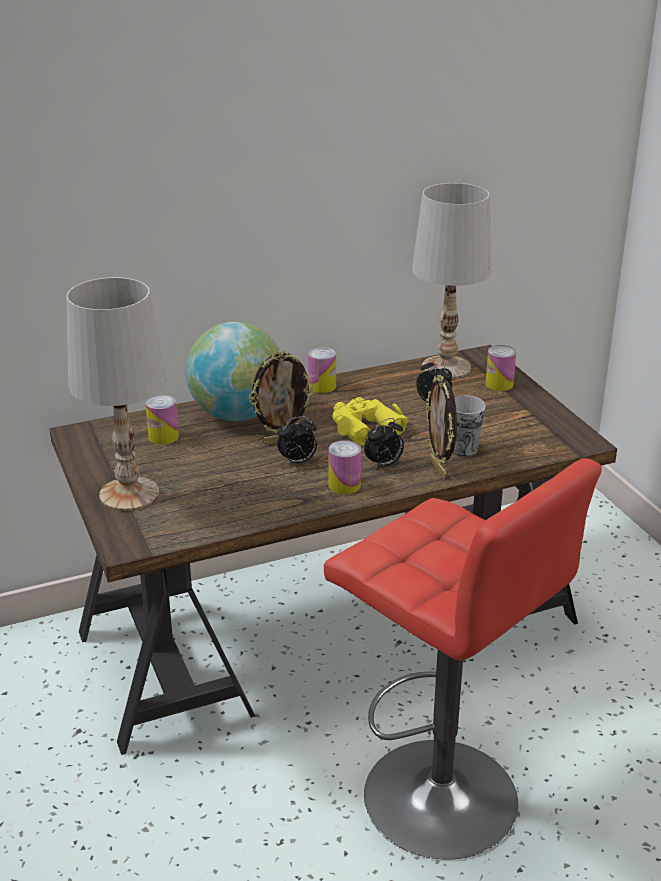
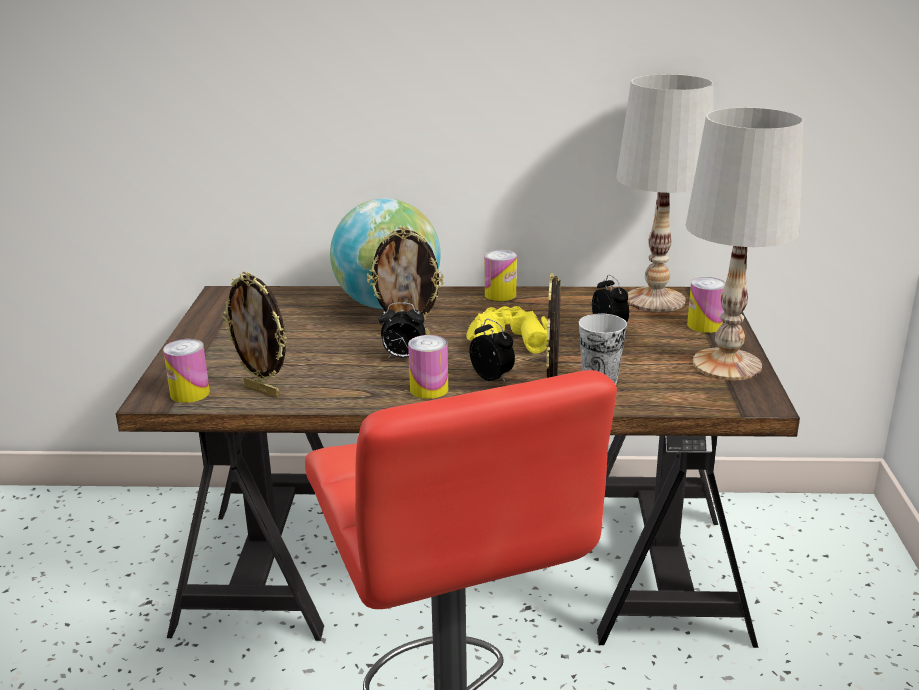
camera: 25 degrees right, 5 degrees down
white table lamp [66,277,166,511] -> white table lamp moved to [686,107,804,380]
can [145,395,179,445] -> can moved to [163,339,210,403]
alarm clock [364,418,404,469] -> alarm clock turned 120 degrees counterclockwise [470,319,515,382]
none -> picture frame [222,272,287,398]

